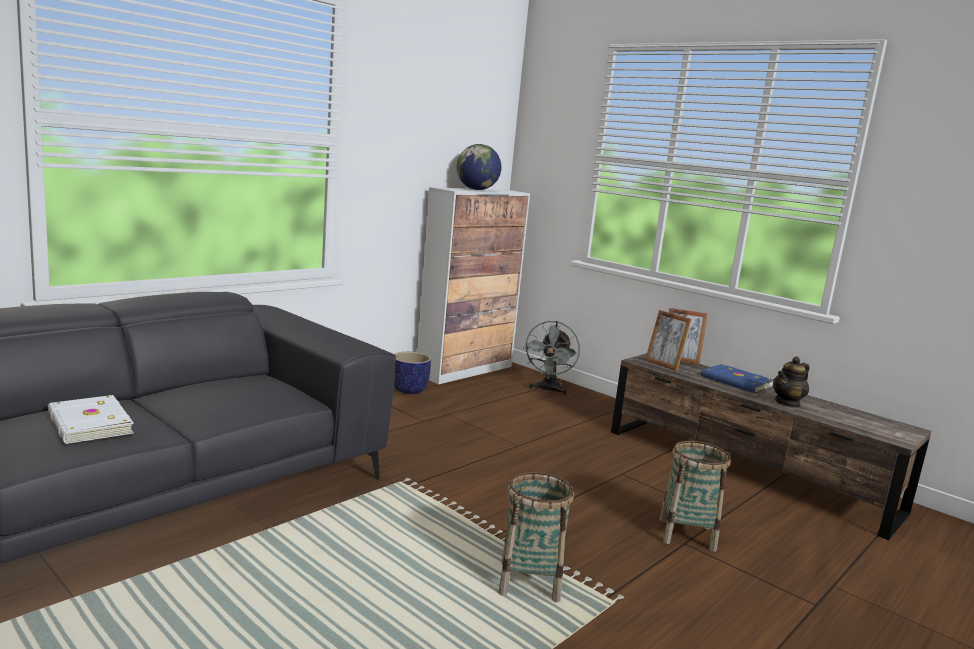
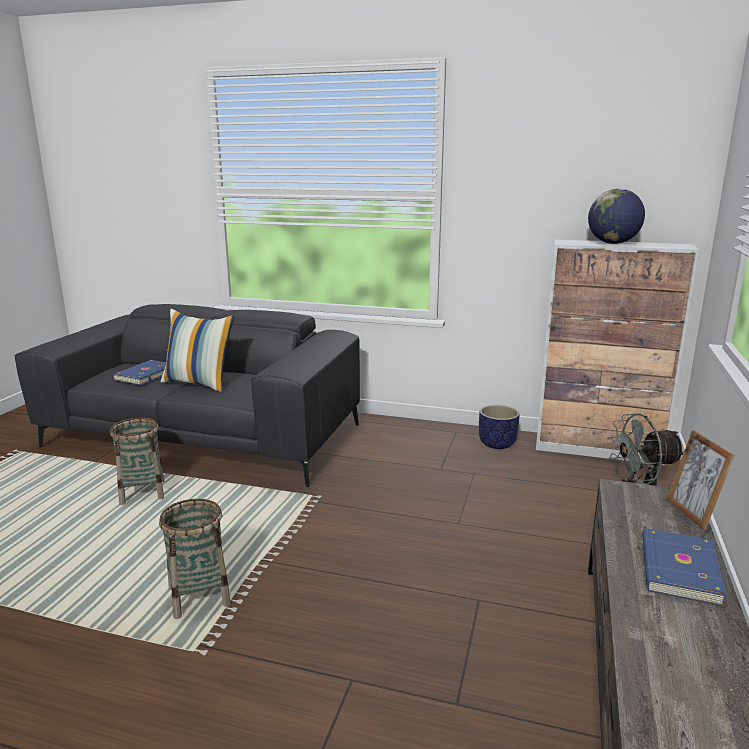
camera: 65 degrees right, 5 degrees up
white book [48,395,133,444] -> blue book [113,360,166,385]
picture frame [645,310,692,371] -> none
basket [660,441,731,552] -> basket moved to [110,418,164,505]
teapot [773,356,809,407] -> none
none -> pillow [161,309,234,393]

